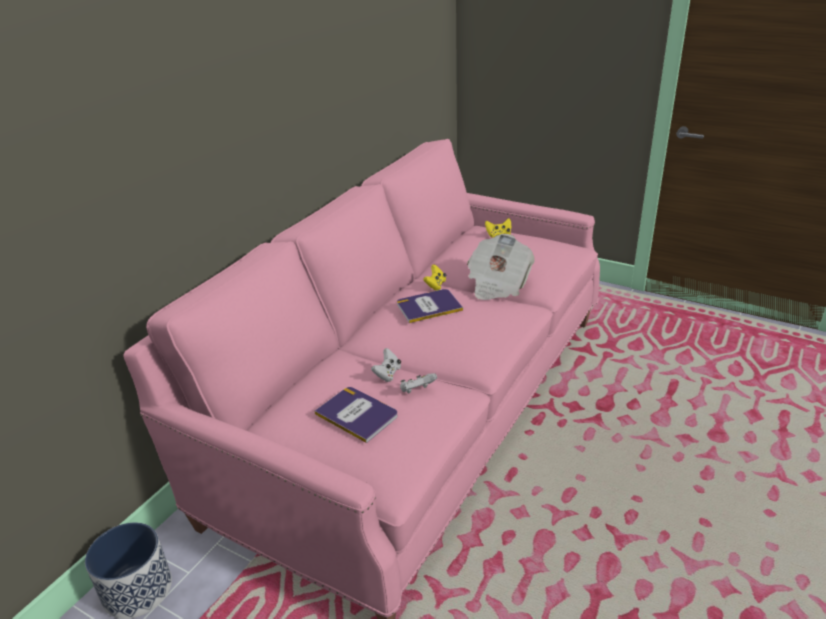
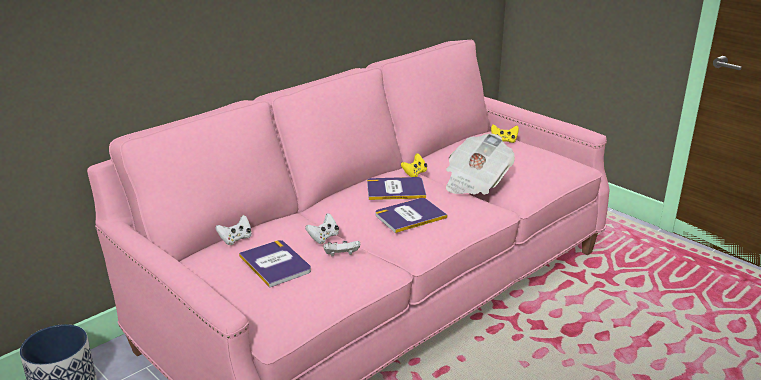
camera: 15 degrees right, 5 degrees down
none -> white game controller [215,215,252,245]
none -> book [375,198,447,233]

